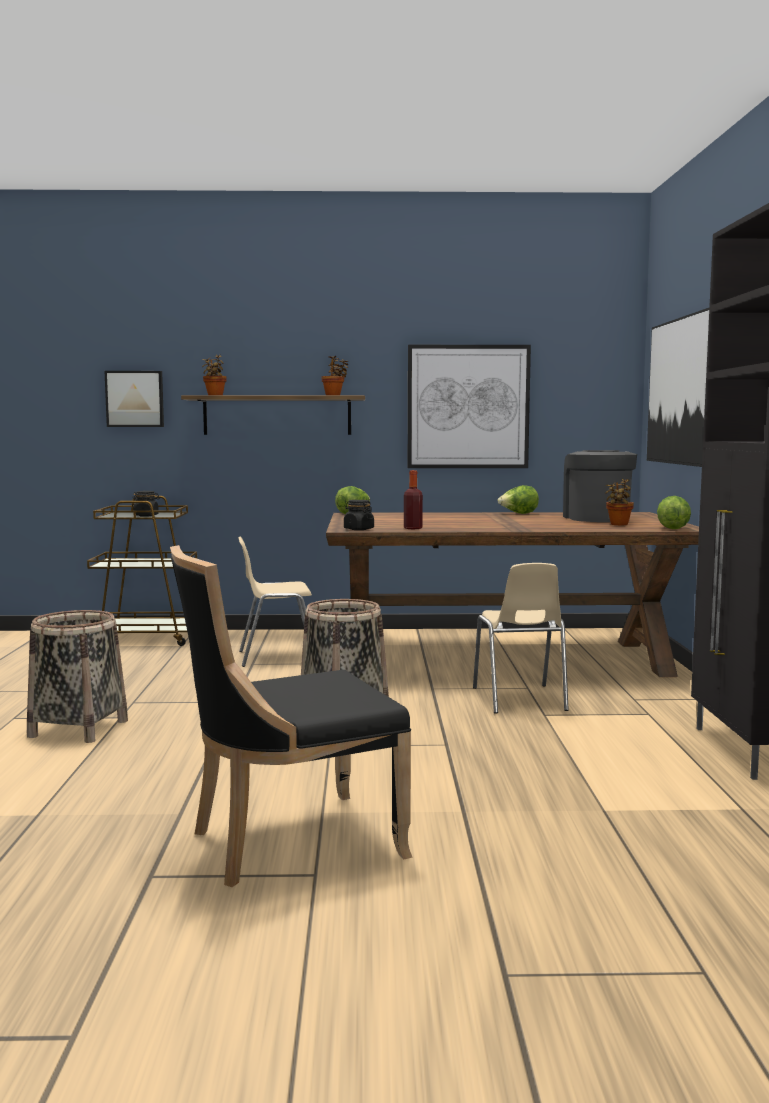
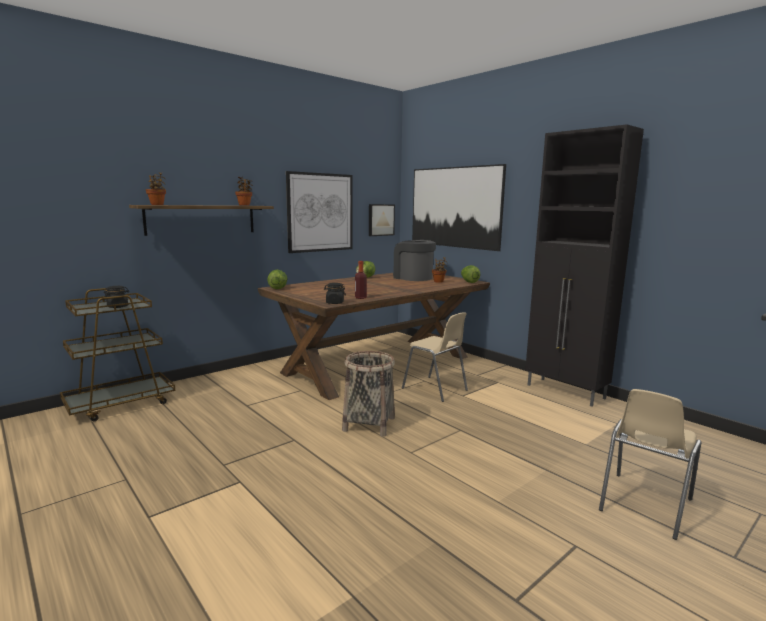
camera: 40 degrees left, 5 degrees up
basket [27,610,128,743] -> none
picture [104,371,164,427] -> picture moved to [369,204,395,236]
black chair [170,545,413,887] -> none
beige chair [238,537,312,667] -> beige chair moved to [599,389,701,540]

